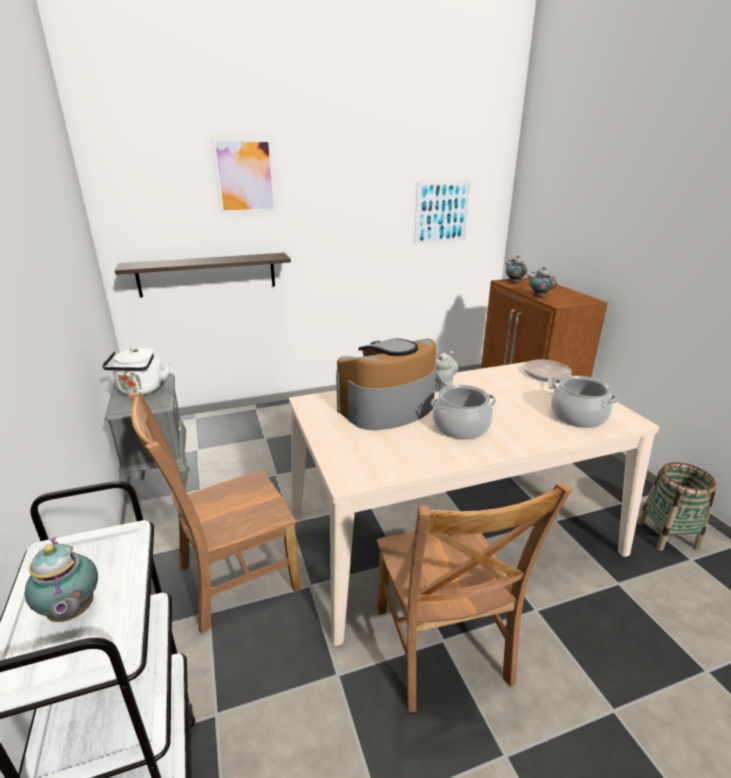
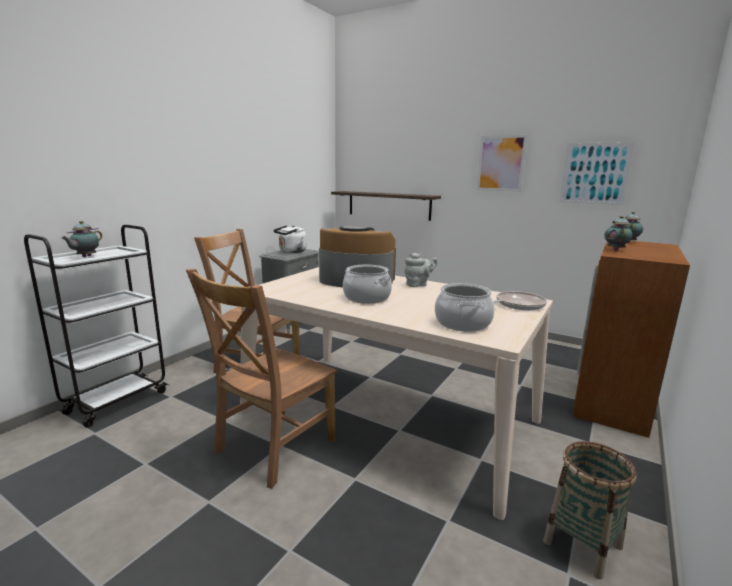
camera: 50 degrees right, 10 degrees down
picture [211,138,277,214] -> picture moved to [477,135,527,192]

